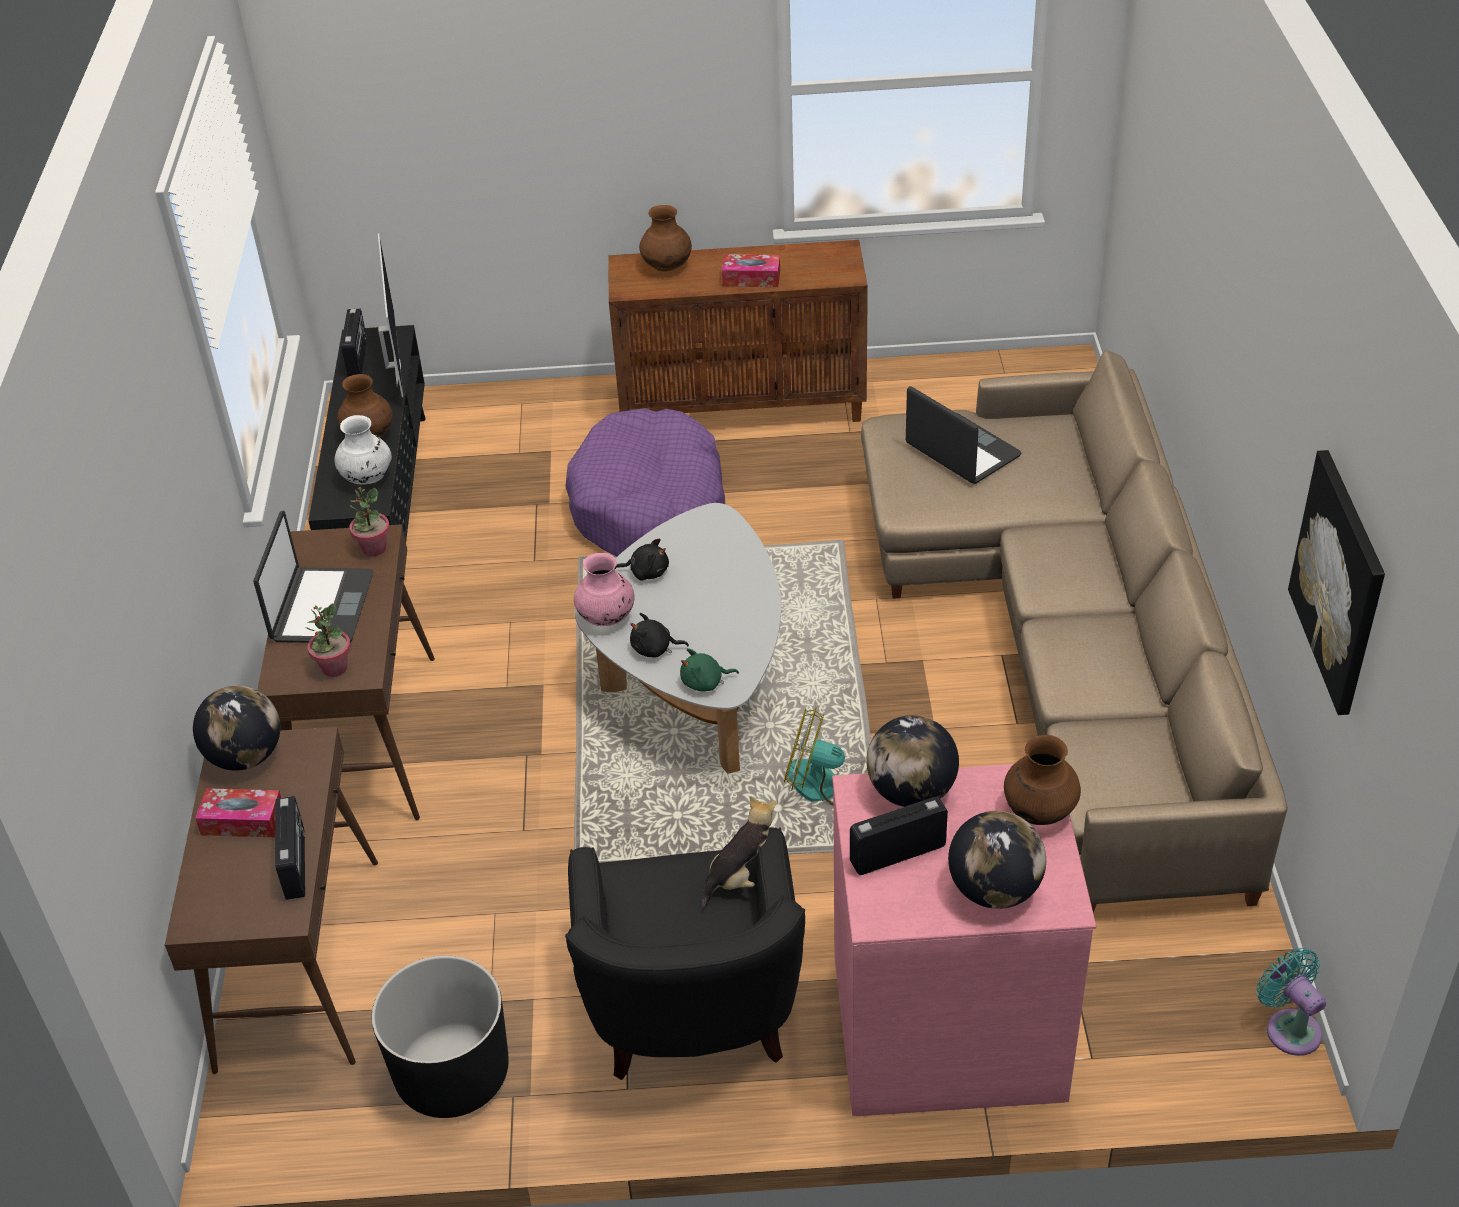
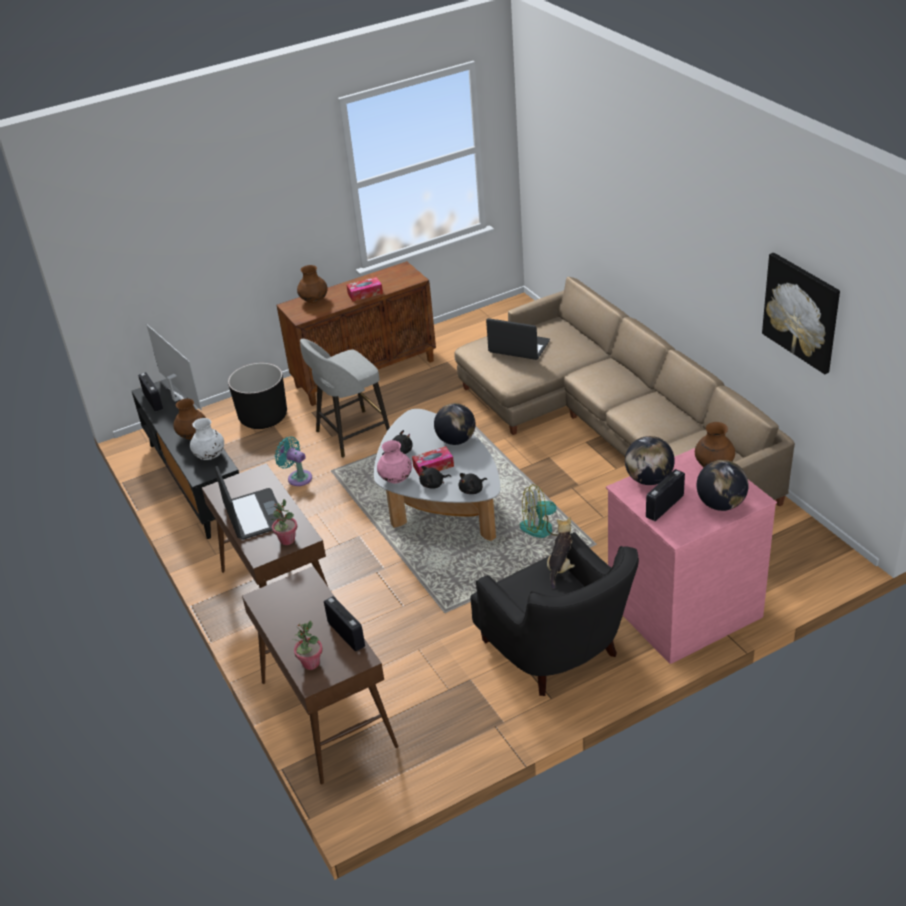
camera: 25 degrees left, 5 degrees down
globe [193,686,280,771] -> globe moved to [434,403,476,445]
tissue box [195,788,281,837] -> tissue box moved to [412,446,454,477]
potted plant [349,487,390,557] -> potted plant moved to [293,621,323,670]
black planter [372,955,509,1118] -> black planter moved to [228,363,287,429]
purple dog bed [565,408,725,557] -> grey stool [300,339,390,458]
green plush toy [680,648,739,692] -> black plush toy [458,473,487,494]
turquoise fan [1256,948,1326,1056] -> turquoise fan moved to [275,437,312,486]

